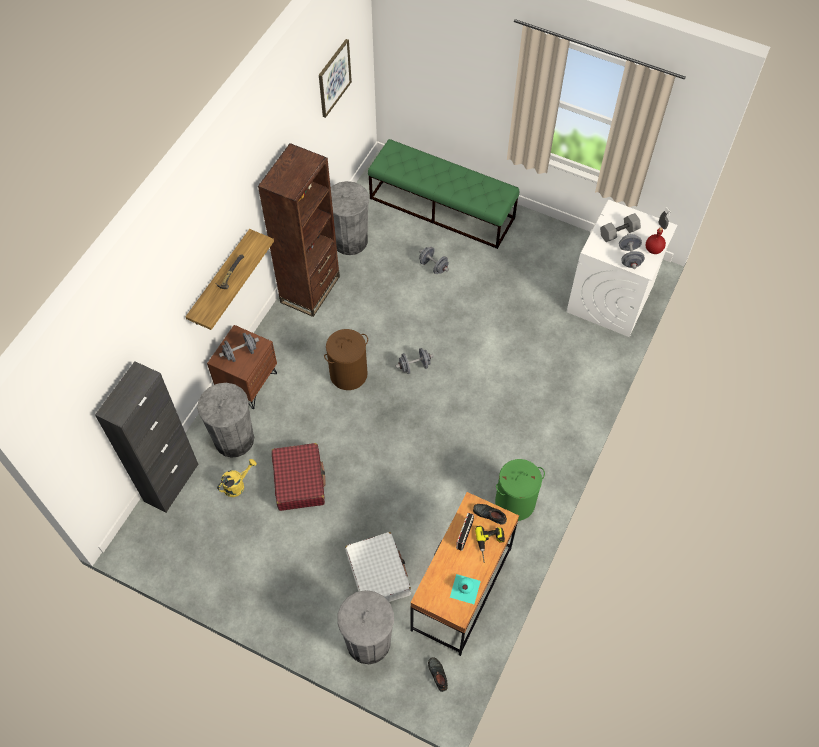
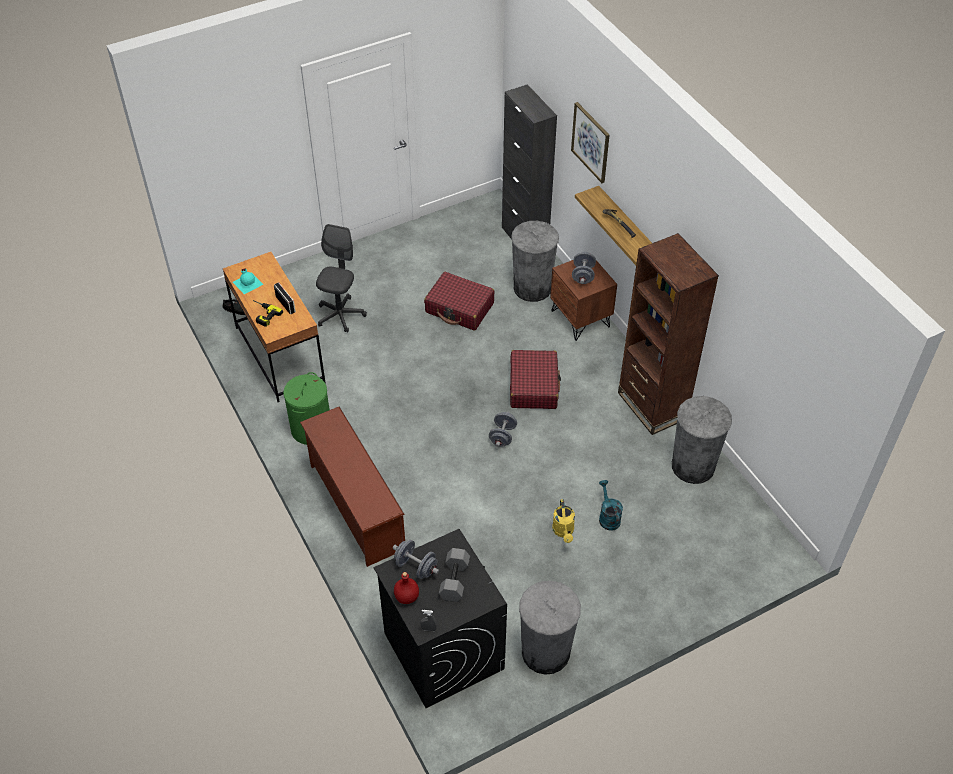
camera: 125 degrees right, 10 degrees down
yellow watering can [217,459,257,497] -> yellow watering can moved to [552,499,575,543]
picture [319,39,352,118] -> picture moved to [571,102,610,183]
brown laundry basket [324,329,368,390] -> red suitcase [510,350,561,409]
grey trash can [337,590,394,664] -> grey trash can moved to [519,581,581,675]
white suitcase [345,532,411,602] -> grey office chair [316,224,367,333]
green bench [368,139,519,249] -> none
grey dumbbell [419,247,449,274] -> turquoise watering can [599,480,623,531]
black shoe [473,504,507,525] -> none
white washing machine [566,200,677,337] -> black washing machine [374,529,507,708]
none -> brown shoe rack [300,406,405,567]

